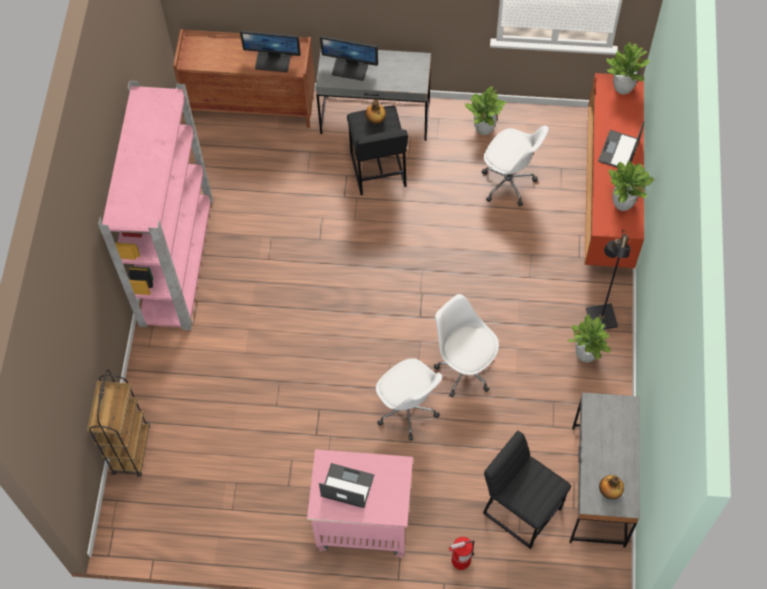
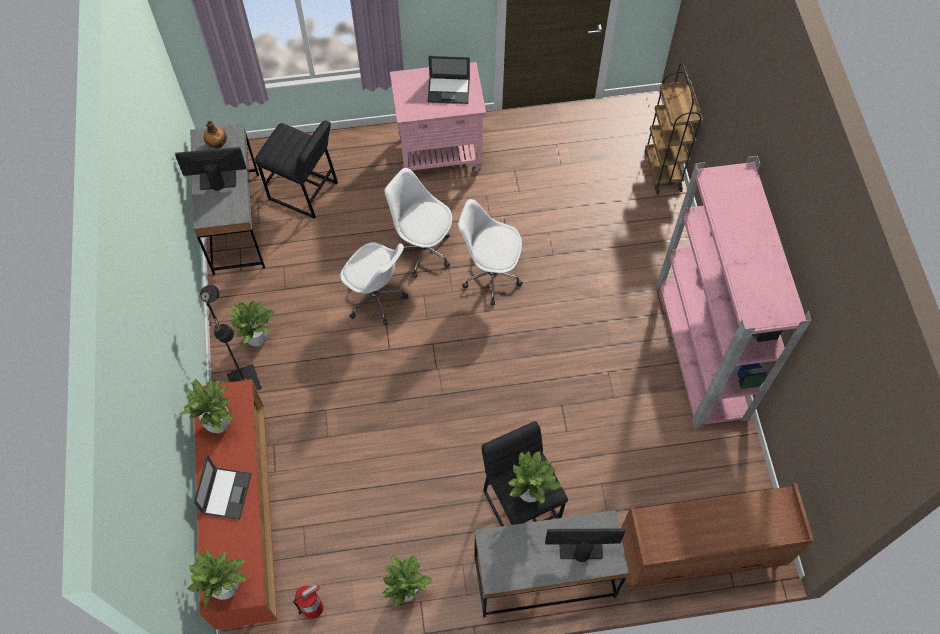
camera: 165 degrees right, 0 degrees up
monitor [240,31,301,72] -> monitor moved to [175,147,246,191]
bottle [365,99,386,125] -> potted plant [508,451,562,504]
fire extinguisher [448,537,475,570] -> fire extinguisher moved to [293,584,323,619]
white office chair [482,125,549,206] -> white office chair moved to [458,199,523,305]

